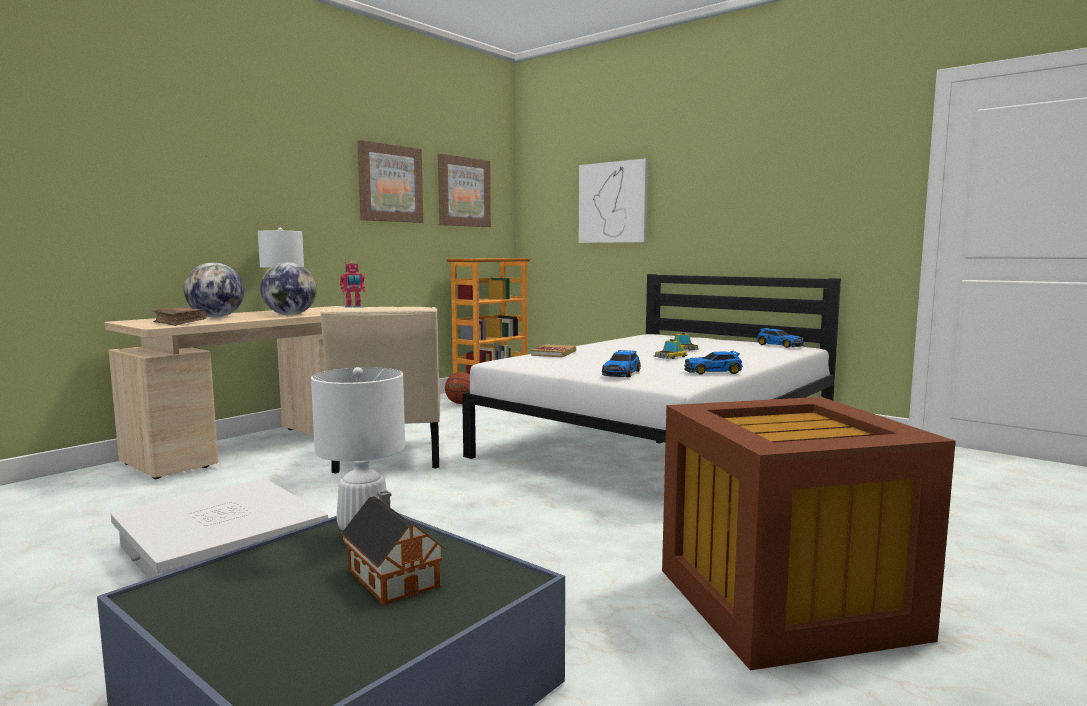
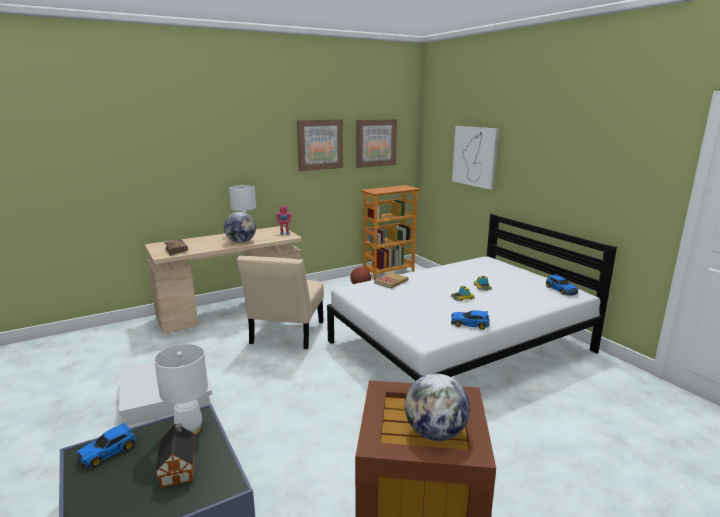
camera: 20 degrees right, 10 degrees up
globe [184,263,244,318] -> globe moved to [405,373,470,441]
toy car [602,350,641,377] -> toy car moved to [77,423,136,469]

